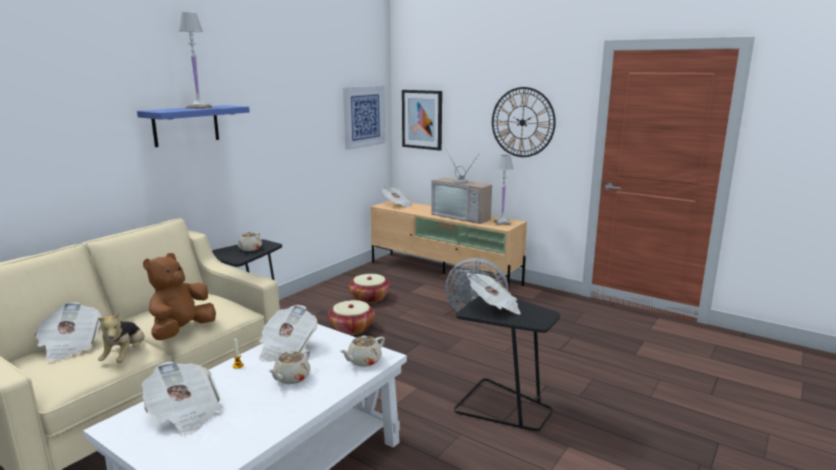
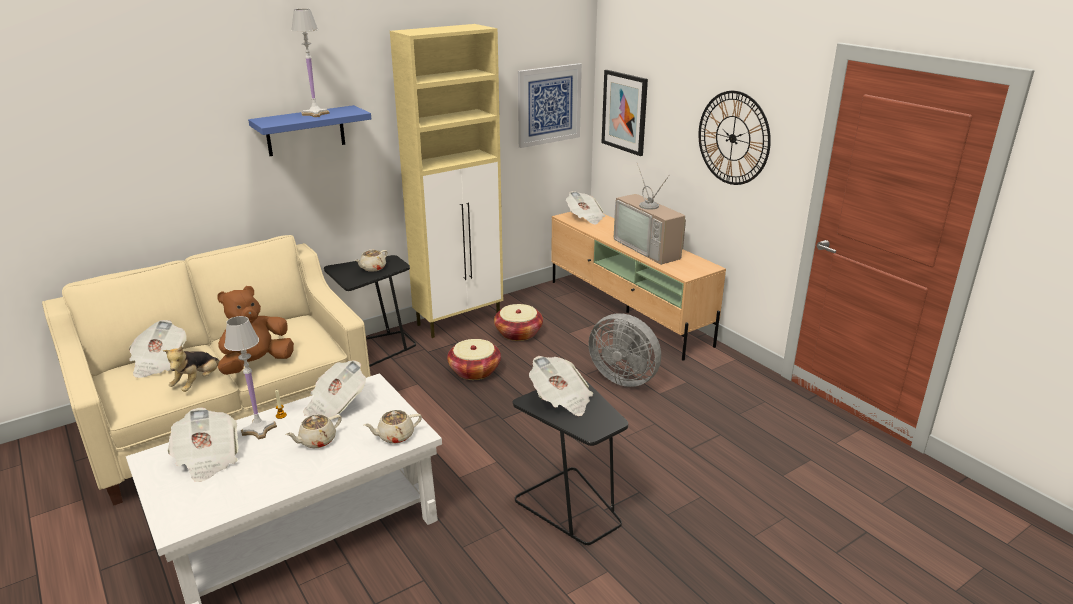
camera: 20 degrees right, 10 degrees up
white table lamp [494,155,514,225] -> white table lamp moved to [224,316,277,440]
none -> beige cabinet [390,24,503,338]

